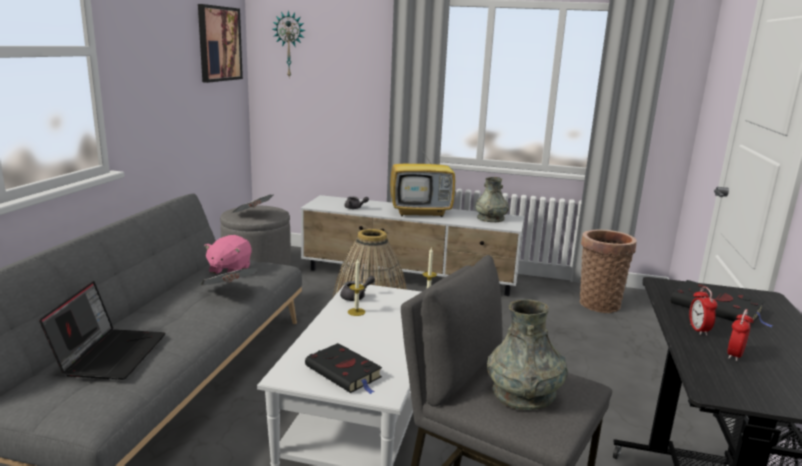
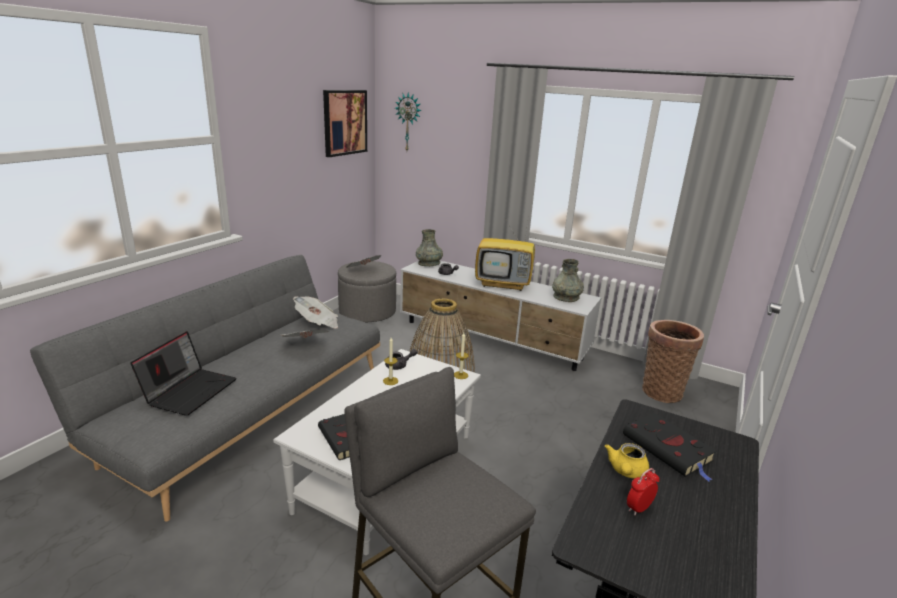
camera: 15 degrees right, 5 degrees up
pink plush toy [204,235,252,274] -> newspaper [293,296,338,328]
grey vase [487,299,568,410] -> grey vase moved to [416,229,443,266]
alarm clock [689,286,717,335] -> yellow teapot [605,443,649,479]

